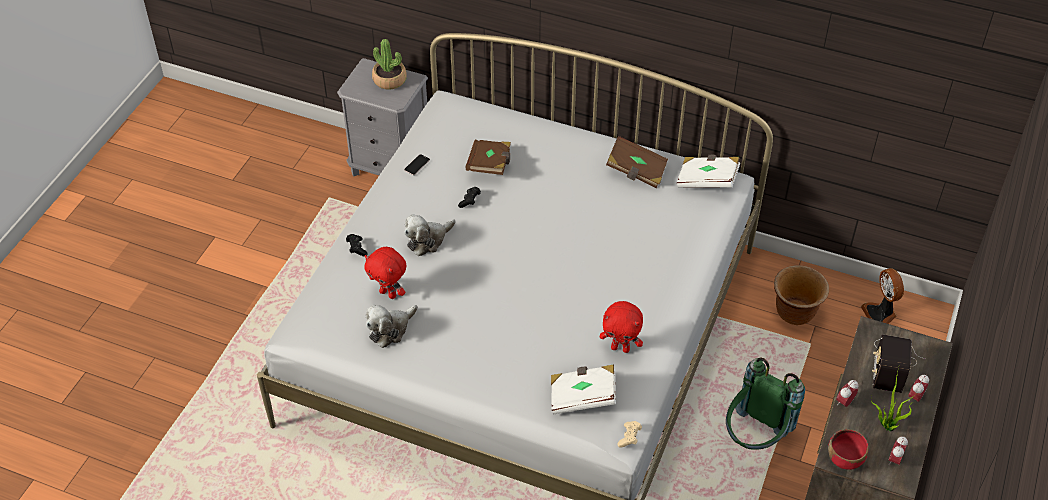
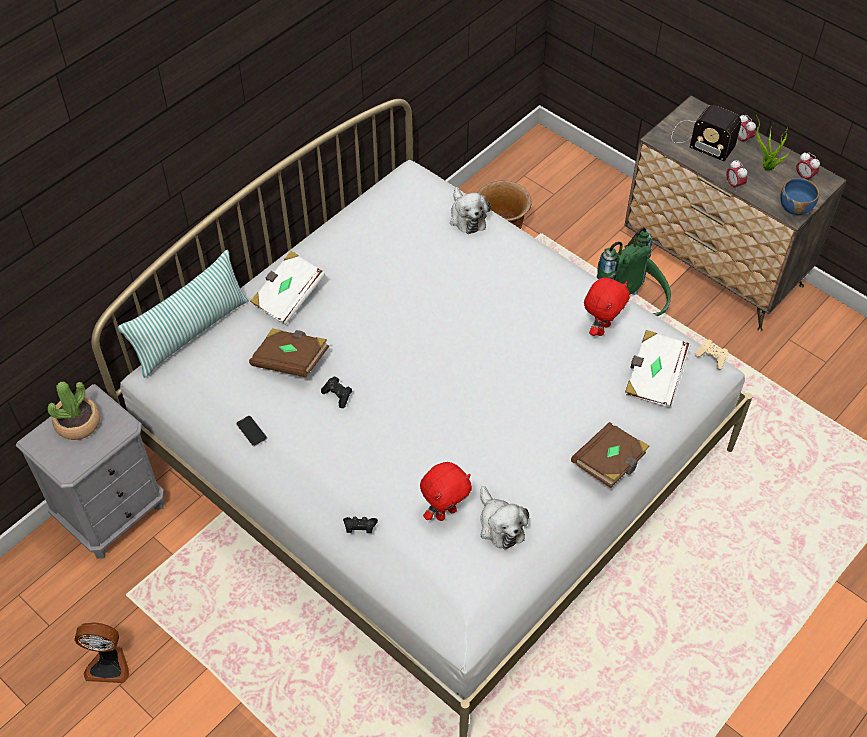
camera: 70 degrees left, 5 degrees up
plush toy [404,214,456,256] -> plush toy moved to [450,187,491,234]
brown book [606,136,668,188] -> brown book moved to [571,422,650,488]
white book [677,155,740,188] -> white book moved to [250,251,325,325]
red bowl [828,429,869,470] -> blue bowl [780,178,819,215]
fan [861,268,904,324] -> fan moved to [74,622,129,683]
none -> pillow [118,250,249,378]

